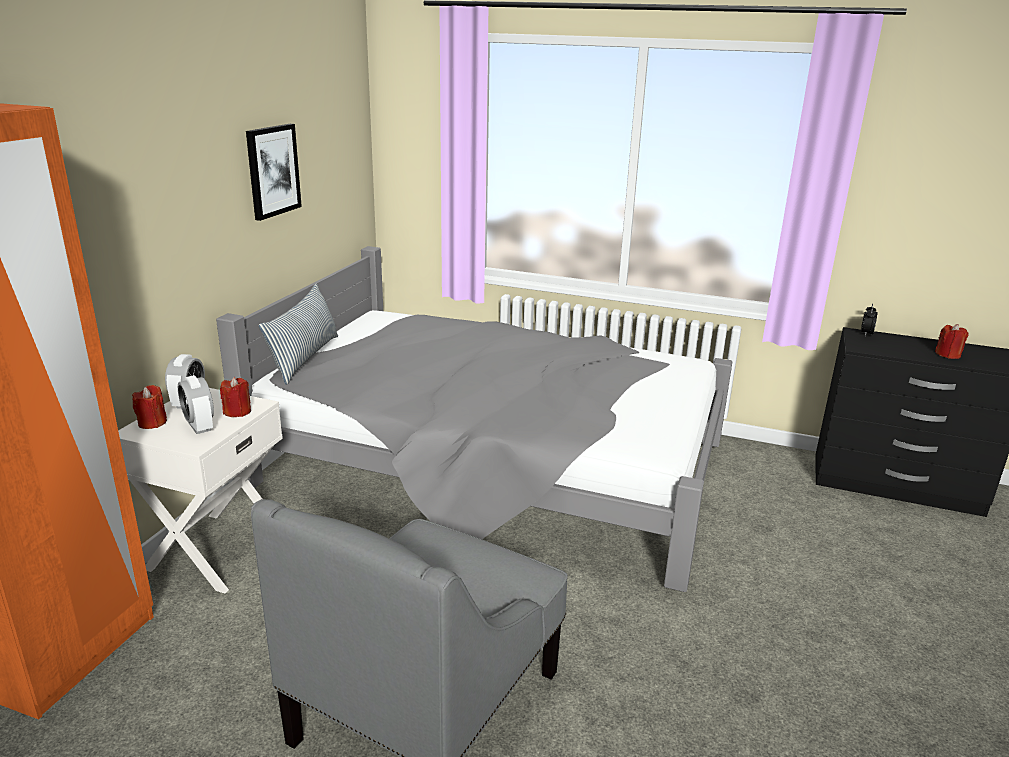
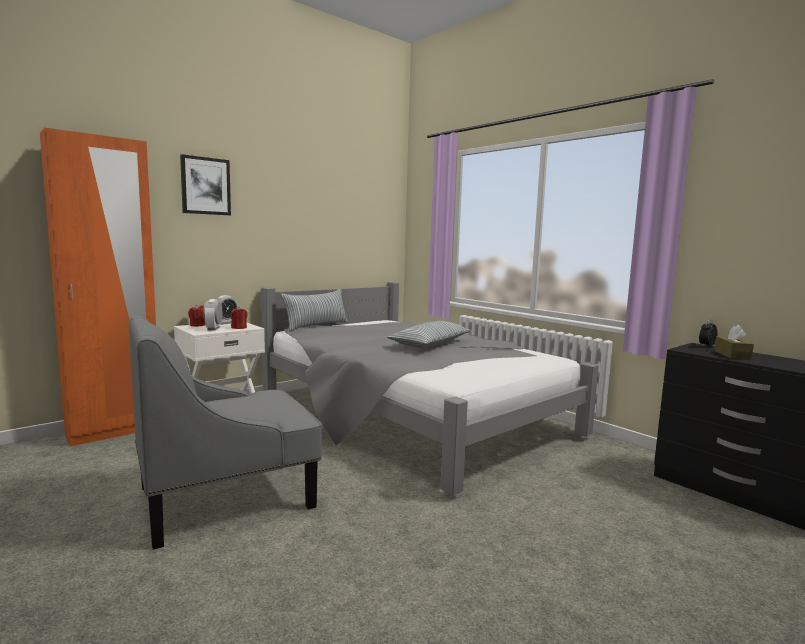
camera: 30 degrees right, 15 degrees down
picture [246,124,302,221] -> picture moved to [180,154,231,215]
red candle [935,324,969,359] -> none
none -> pillow [387,321,471,348]
none -> brown tissue box [714,325,754,360]

